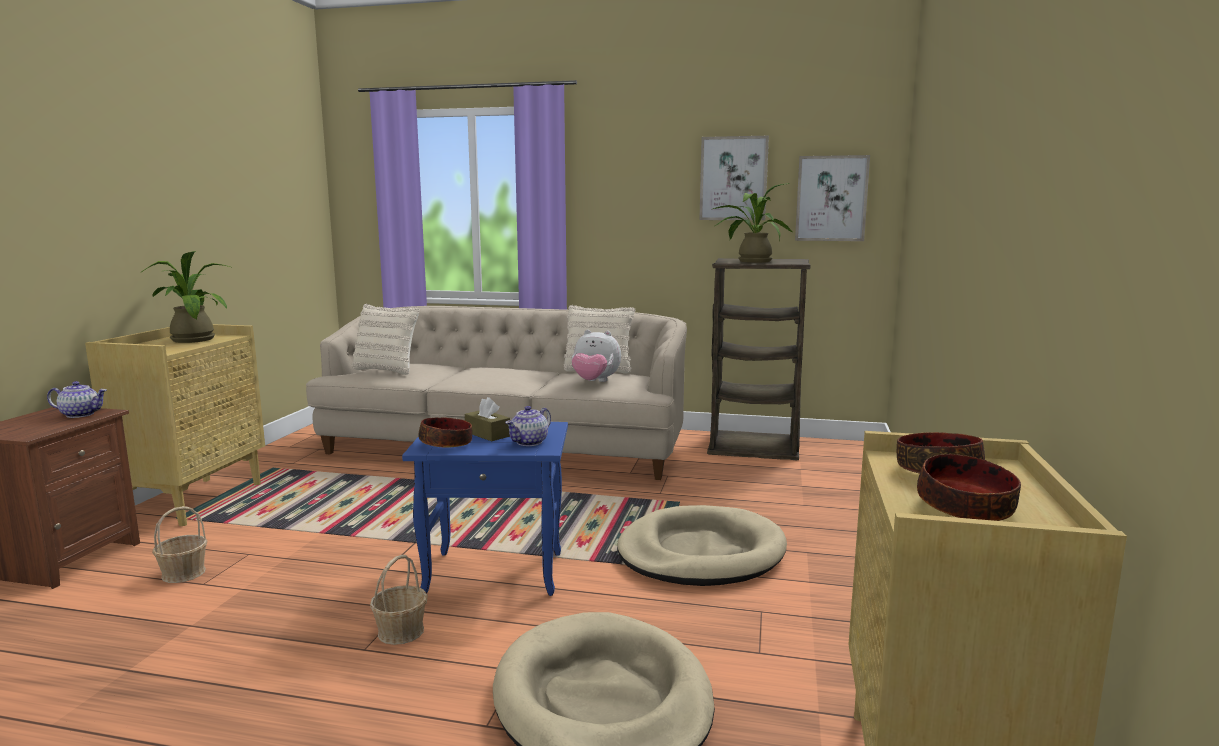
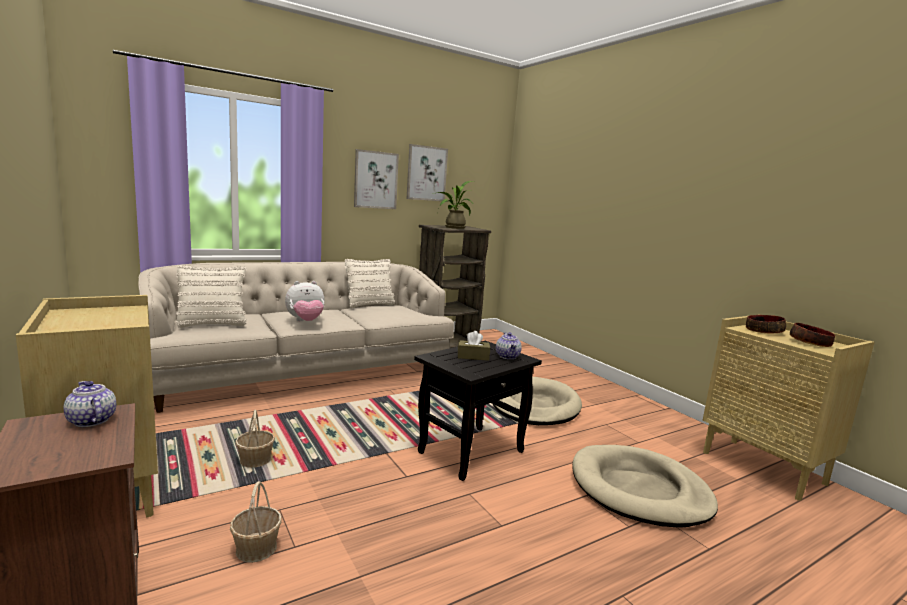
camera: 45 degrees left, 0 degrees up
teapot [47,381,107,418] -> teapot turned 90 degrees counterclockwise [63,381,116,427]
potted plant [142,251,230,343] -> none
basket [370,555,428,645] -> basket moved to [235,410,275,468]
blue side table [402,422,568,596] -> black side table [414,341,542,481]
bowl [418,417,472,447] -> none
plush toy [572,330,621,382] -> plush toy moved to [285,281,325,321]
picture [795,155,870,241] -> picture moved to [354,149,399,209]

